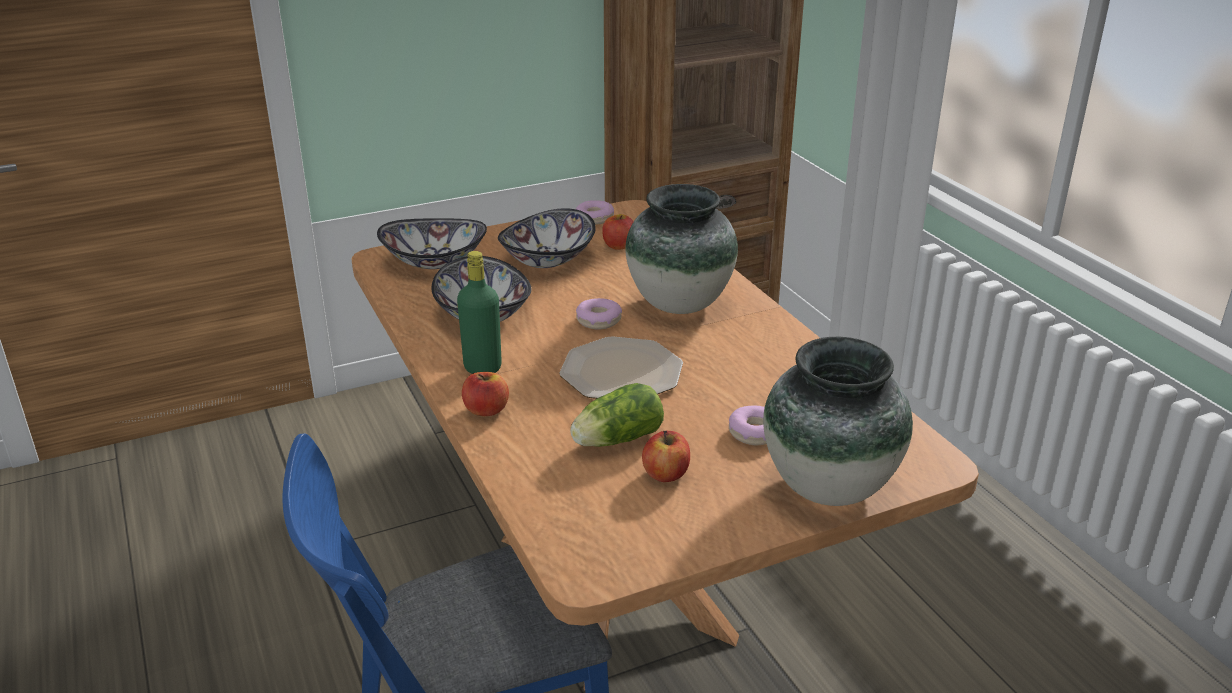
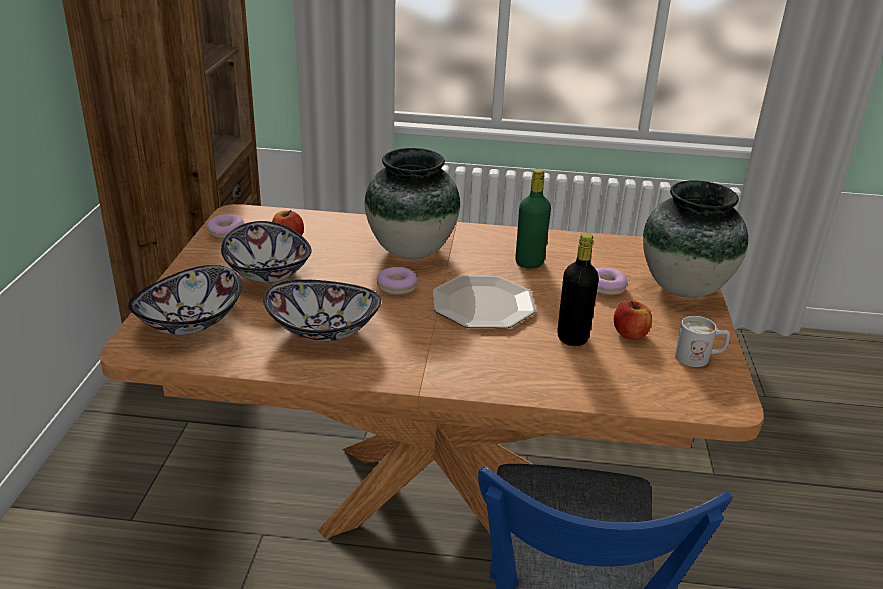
camera: 60 degrees left, 0 degrees up
green bottle [457,251,502,374] -> green bottle moved to [515,169,551,269]
apple [462,372,509,416] -> none
lettuce [570,383,664,447] -> black bottle [557,233,599,346]
none -> white mug [675,316,730,367]

